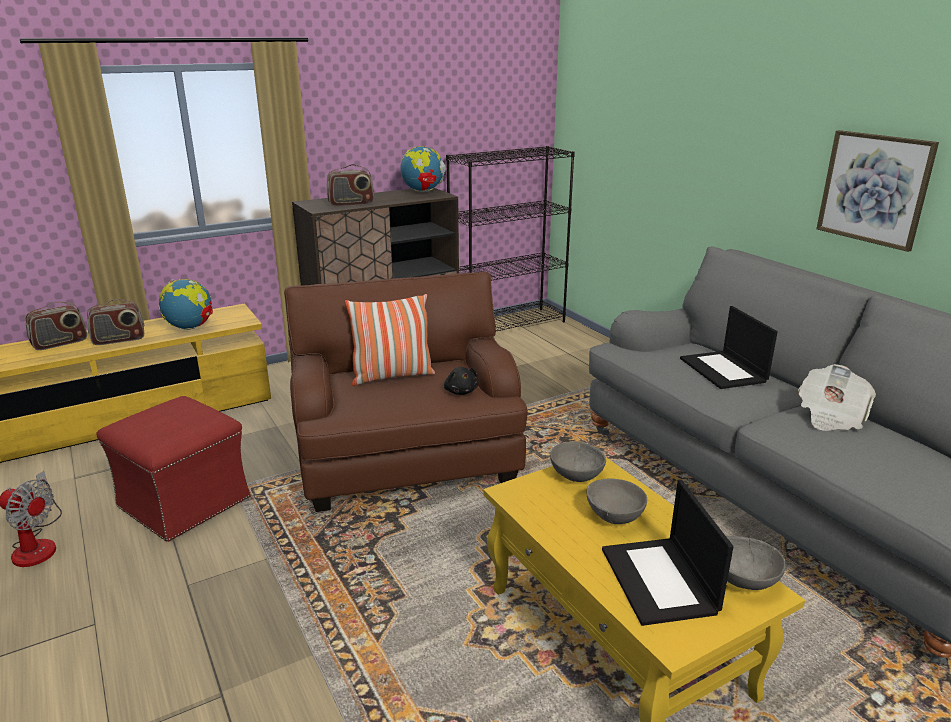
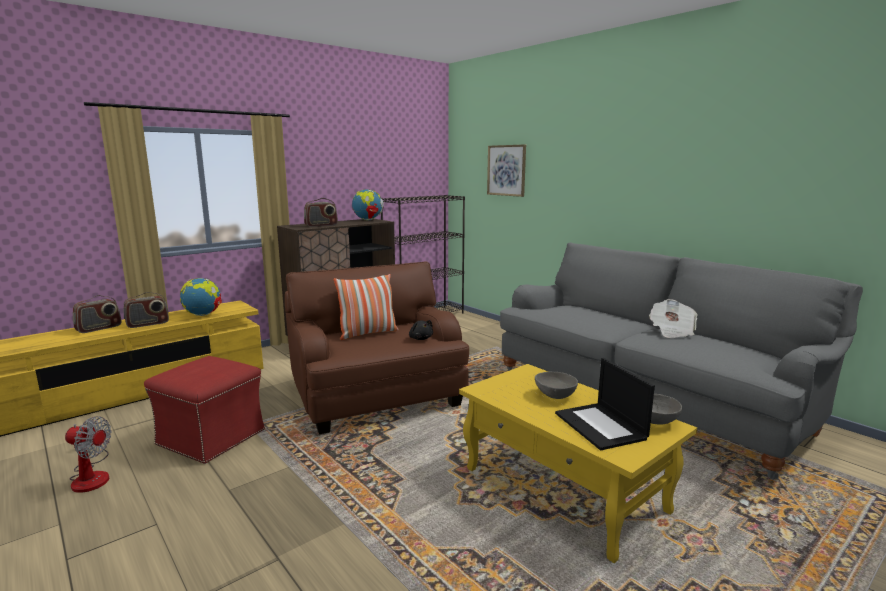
camera: 10 degrees left, 10 degrees down
grey bowl [550,441,606,482] -> none
laptop [680,306,778,389] -> none
picture [816,130,939,252] -> picture moved to [487,145,526,197]

